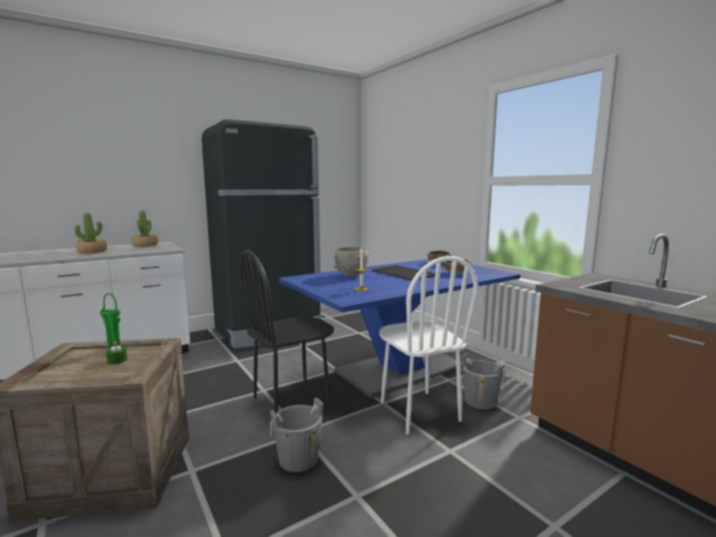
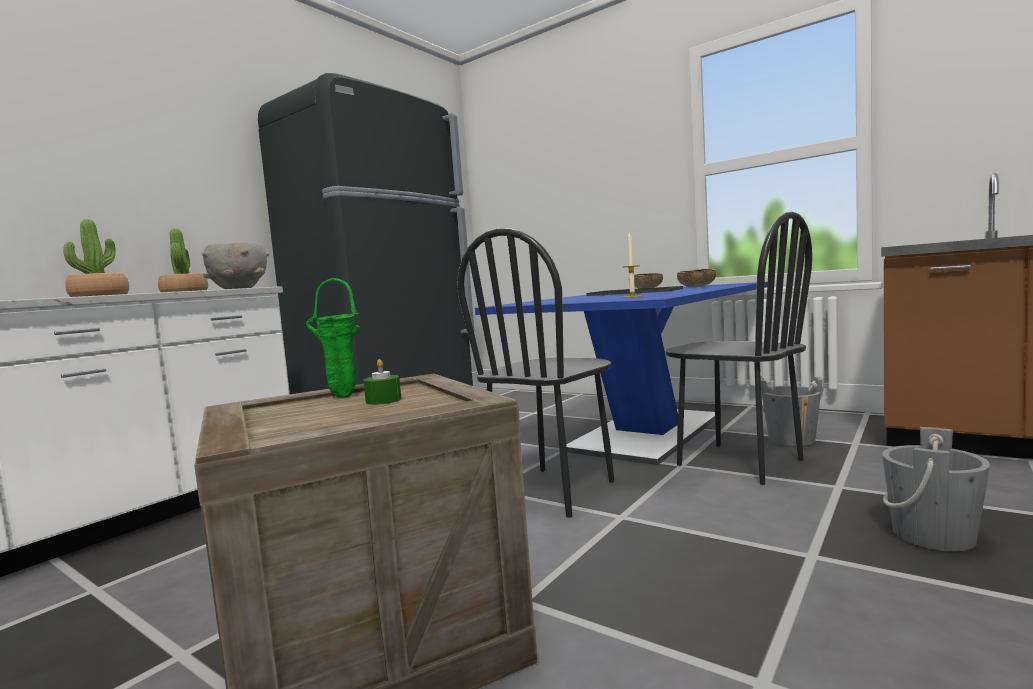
camera: 20 degrees left, 5 degrees down
grey bucket [270,397,323,472] -> grey bucket moved to [882,427,990,552]
grey bowl [333,247,370,276] -> grey bowl moved to [202,243,269,289]
white chair [380,256,478,434] -> black chair [666,211,812,485]

